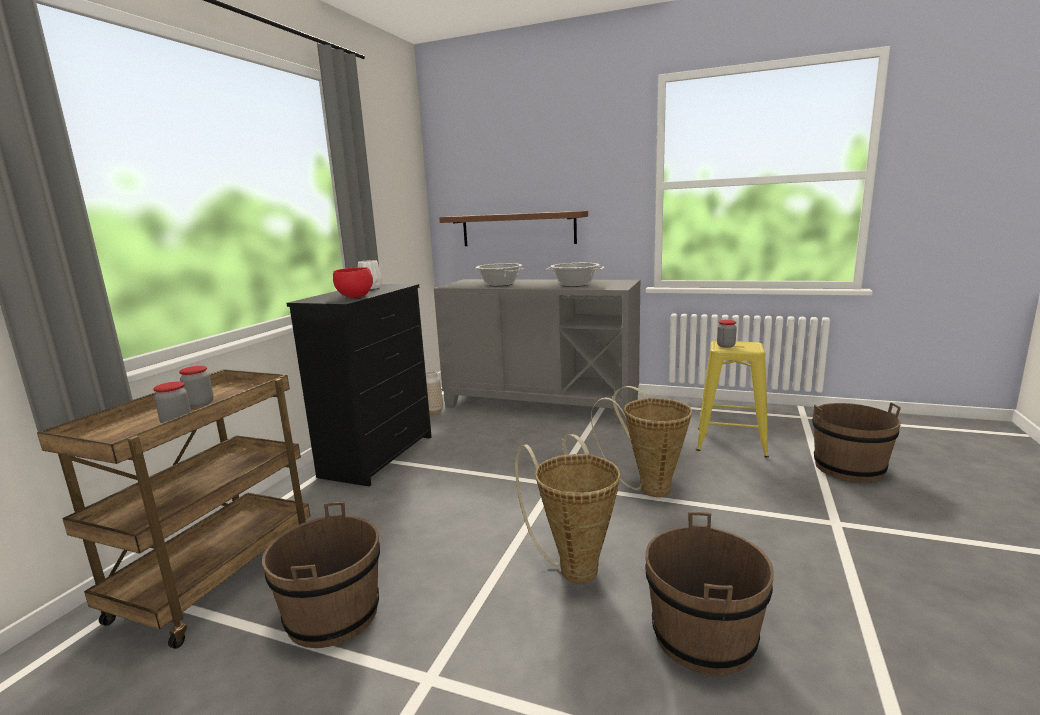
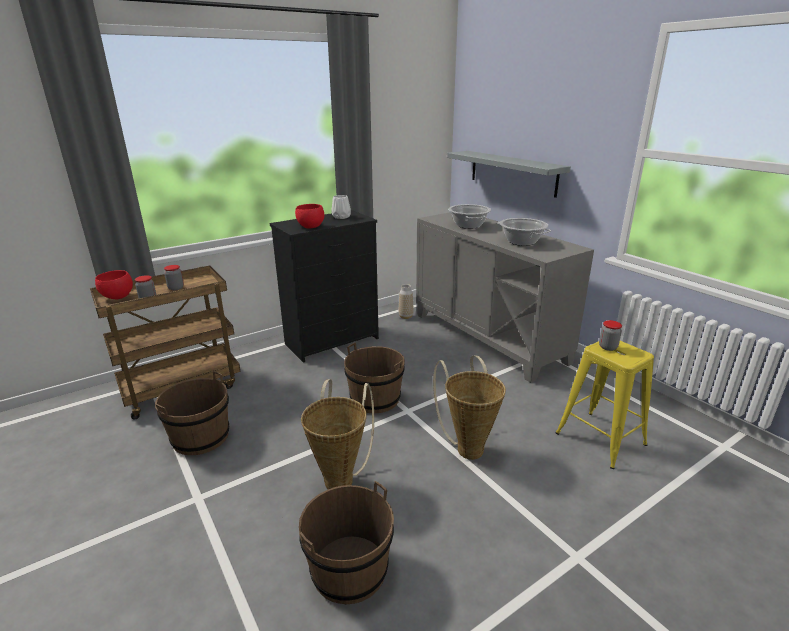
camera: 35 degrees right, 10 degrees up
brown shelf [439,211,588,246] -> grey shelf [447,151,571,198]
brown bucket [812,402,901,482] -> brown bucket moved to [344,343,405,413]
none -> red bowl [95,270,133,299]

